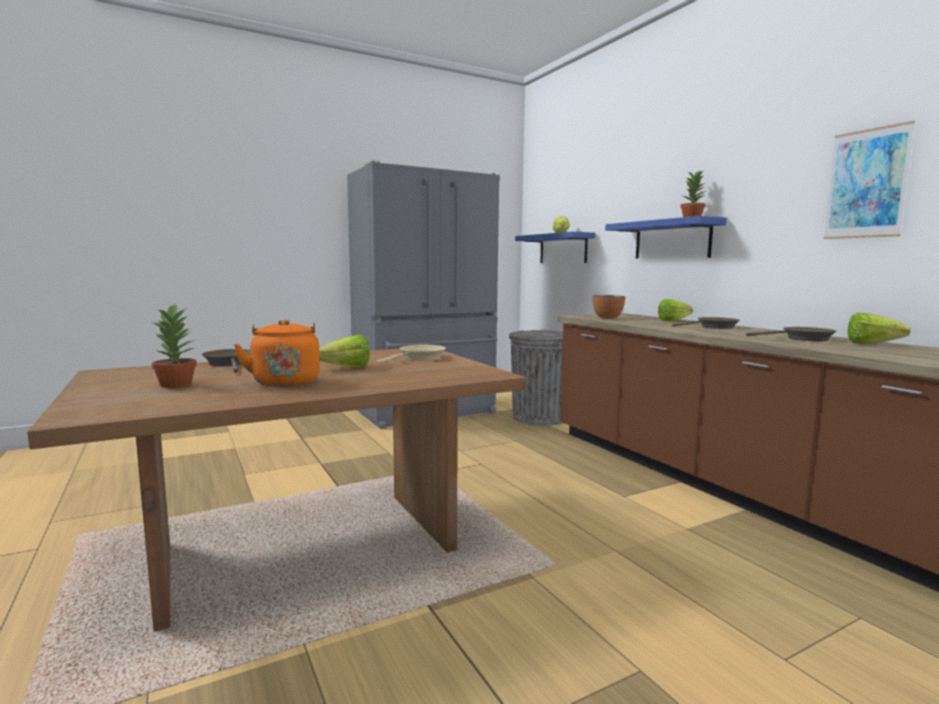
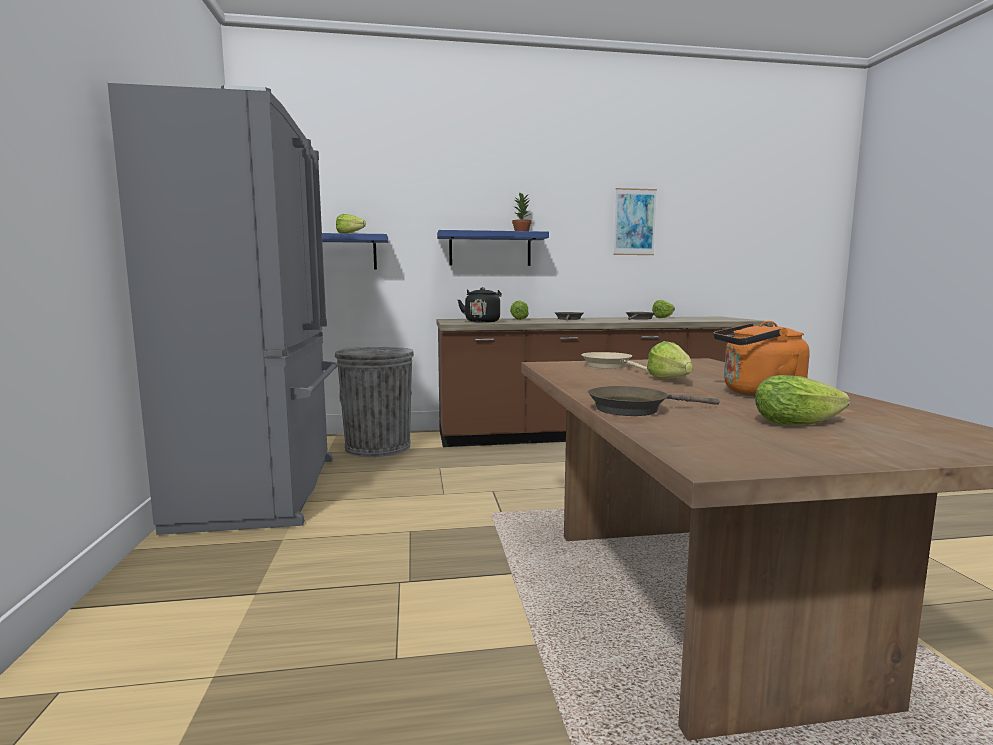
camera: 70 degrees left, 0 degrees up
potted plant [150,304,197,388] -> lettuce [755,375,850,425]
bowl [592,295,625,319] -> black kettle [458,287,502,323]

